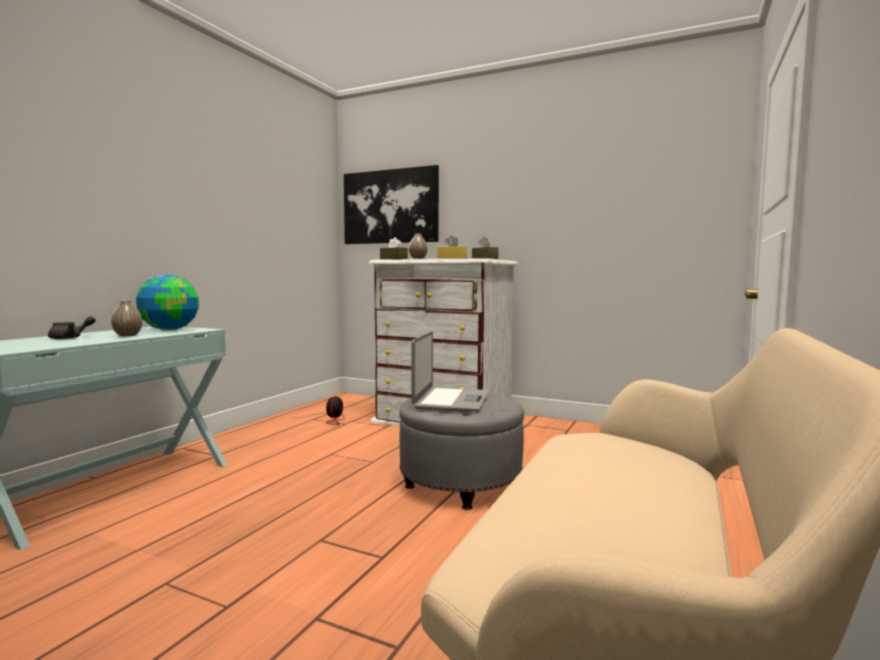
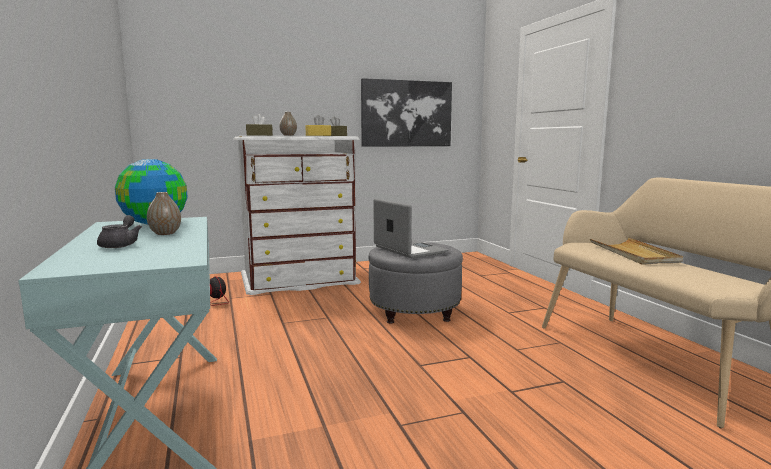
camera: 45 degrees left, 5 degrees up
picture [344,165,439,244] -> picture moved to [361,78,452,147]
none -> beige tray [590,237,683,265]

